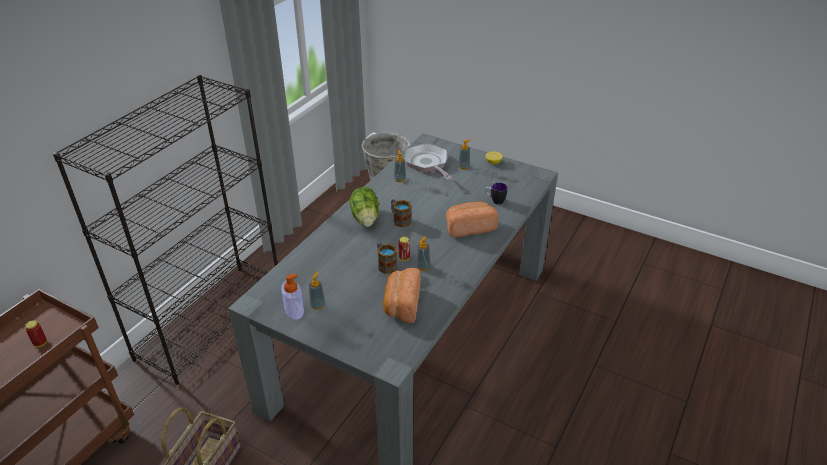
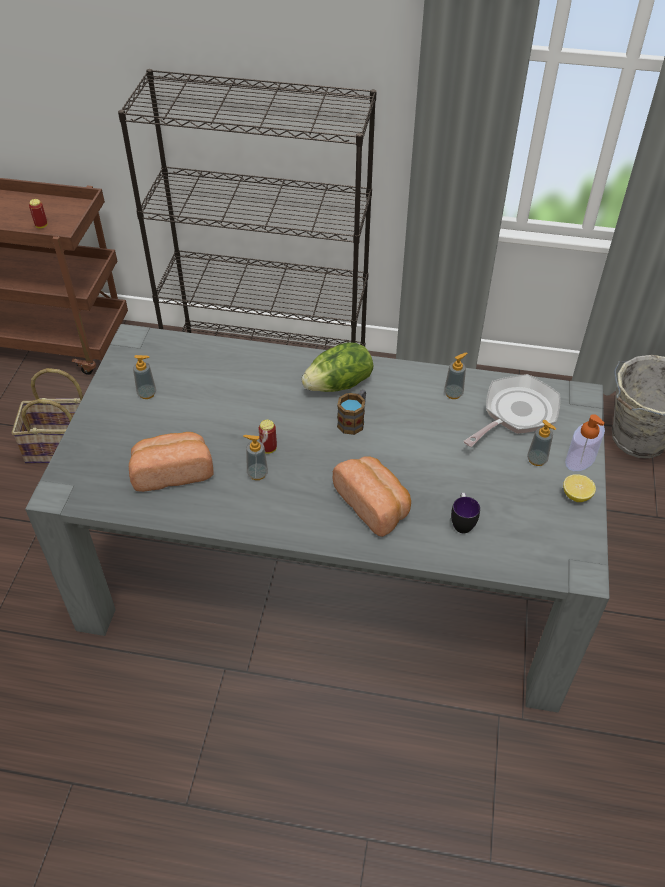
camera: 70 degrees right, 10 degrees up
soap dispenser [281,274,304,320] -> soap dispenser moved to [565,414,605,471]
mug [377,242,397,274] -> none

